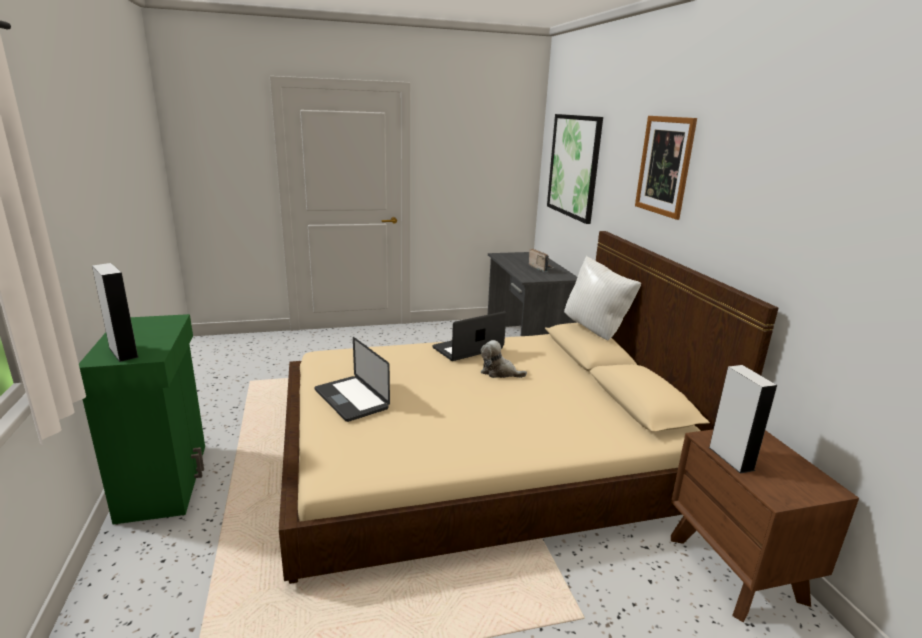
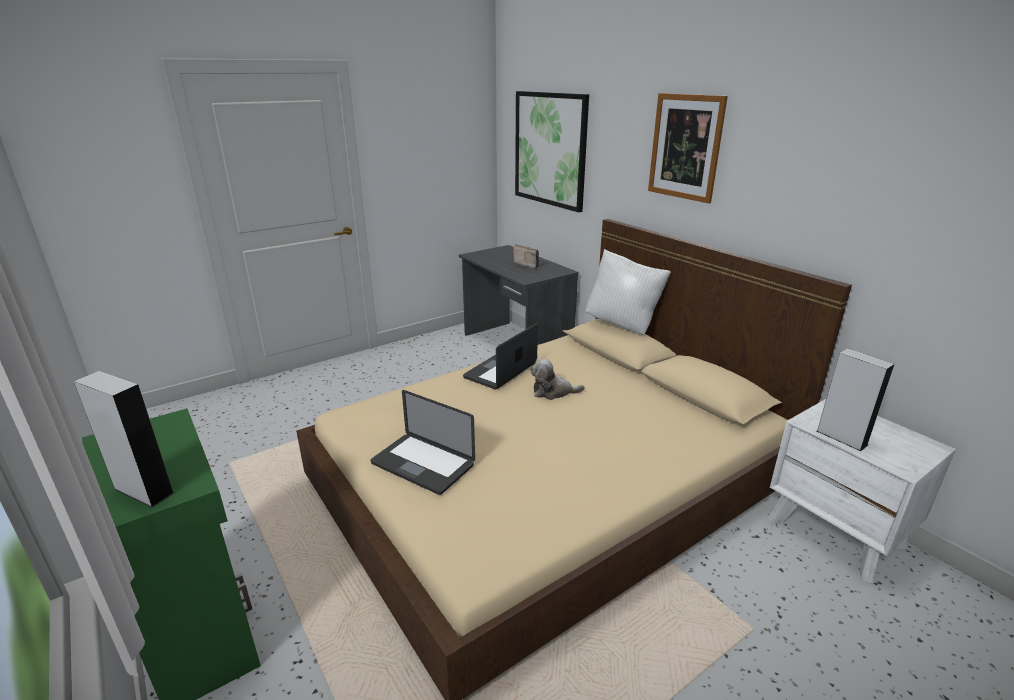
camera: 20 degrees left, 5 degrees up
brown nightstand [671,430,859,622] -> white nightstand [768,399,956,583]

